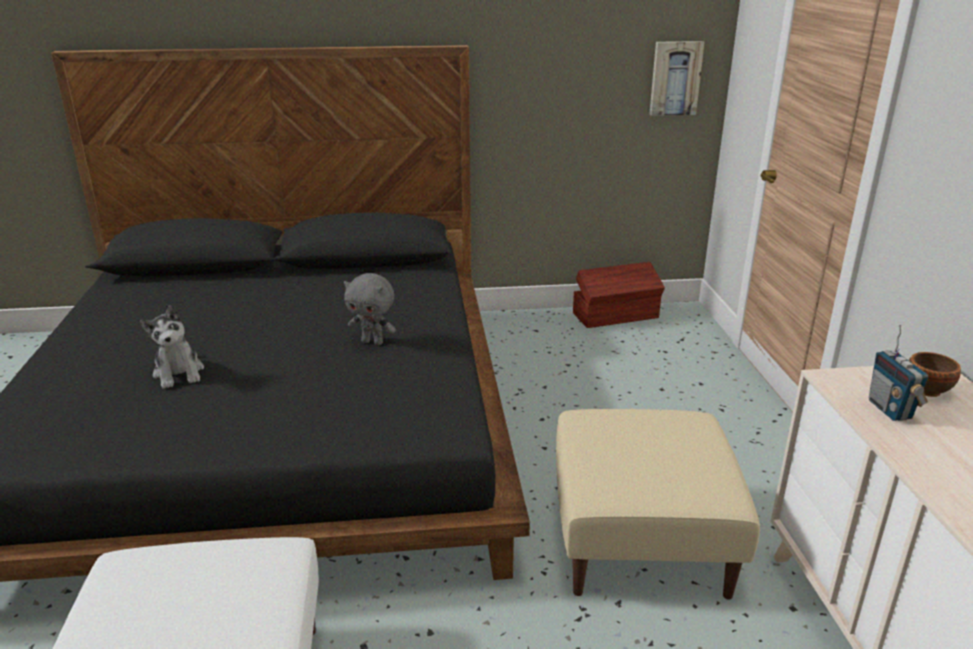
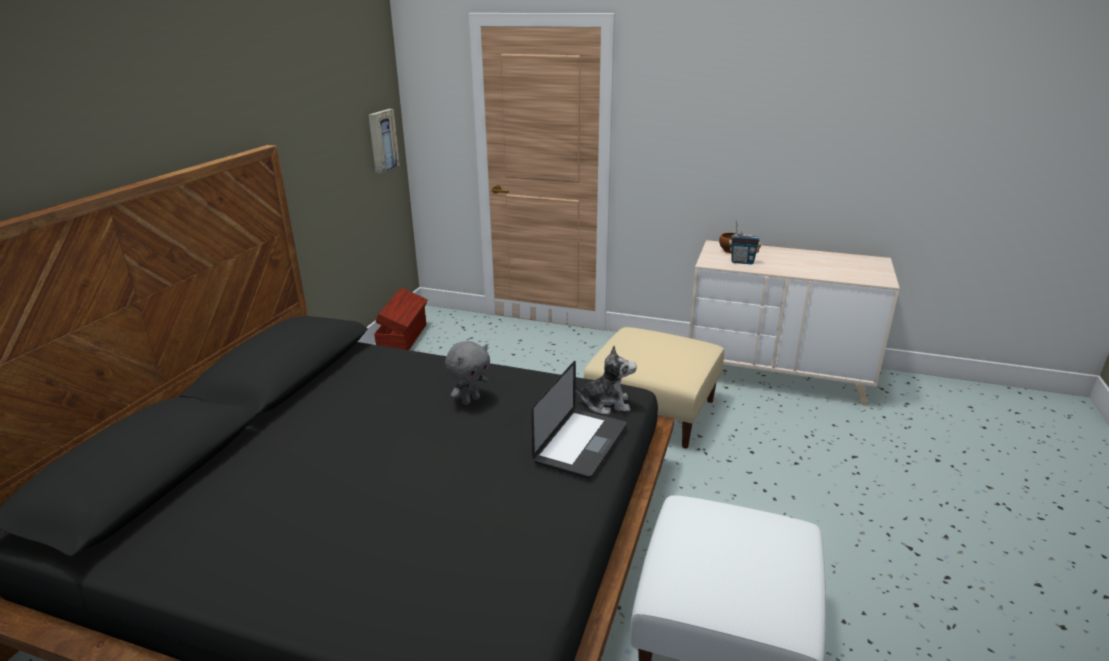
camera: 65 degrees left, 0 degrees up
plush toy [140,305,204,389] -> plush toy moved to [576,345,637,415]
none -> laptop [531,361,627,479]

